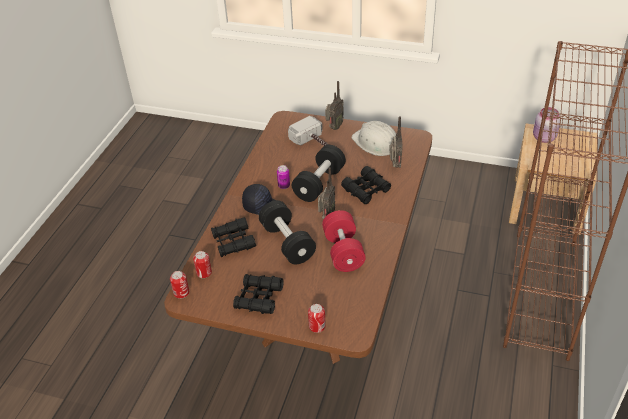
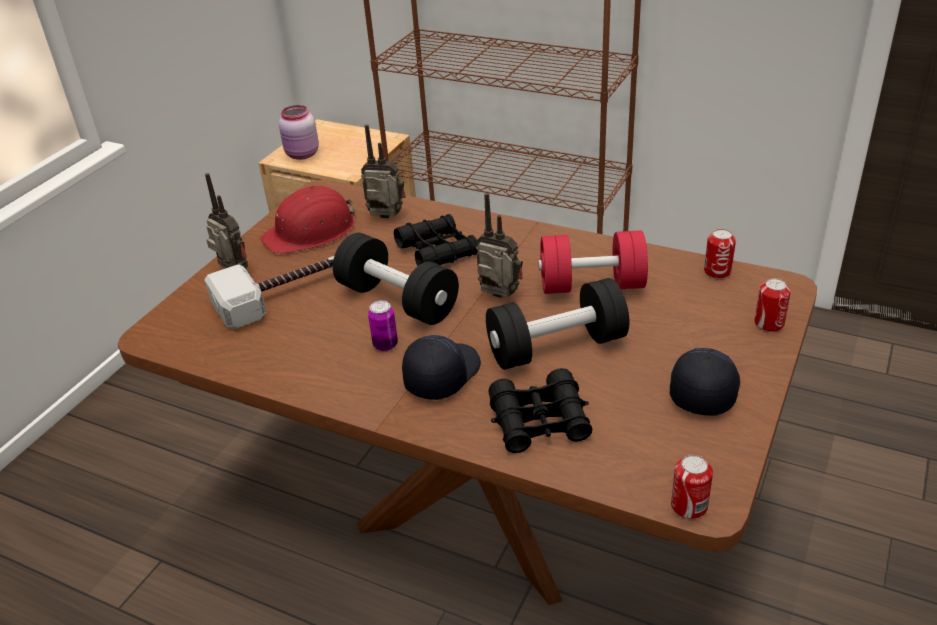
camera: 80 degrees left, 5 degrees down
can [193,251,212,278] -> can moved to [704,229,736,279]
black binoculars [233,274,284,314] -> black cap [670,348,740,416]
white hard hat [351,121,396,156] -> red hard hat [260,186,355,254]

